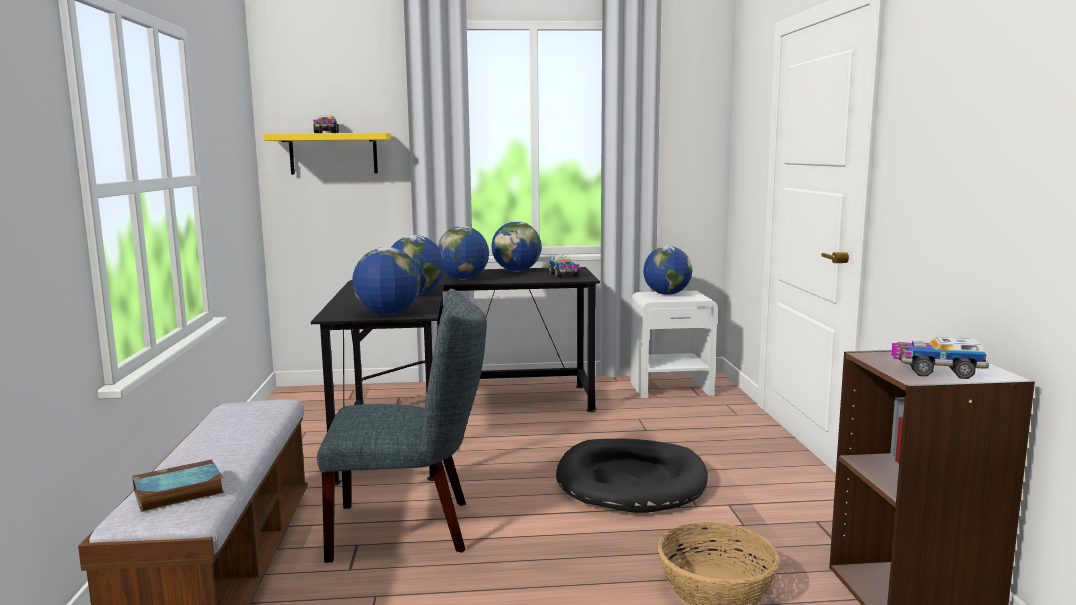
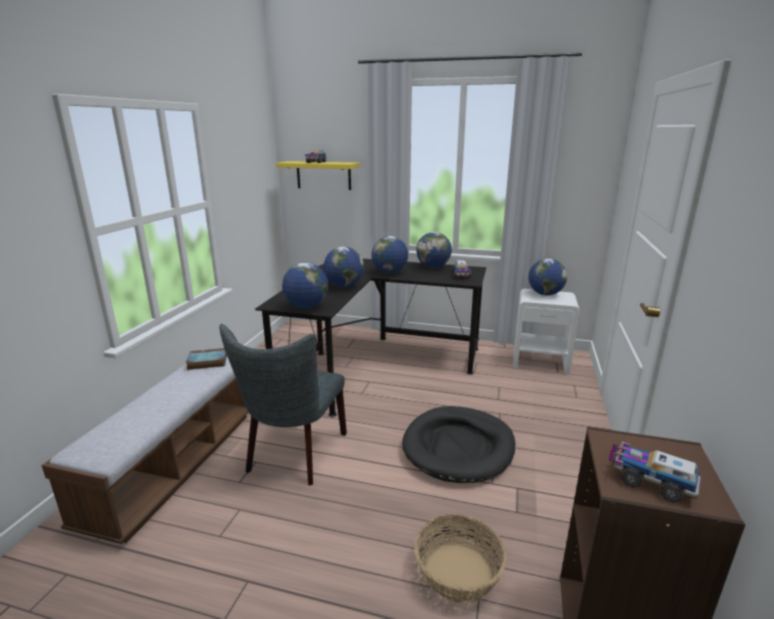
camera: 20 degrees right, 10 degrees up
book [132,459,225,512] -> book moved to [186,348,227,370]
grey chair [317,289,487,563] -> grey chair turned 90 degrees clockwise [219,324,347,485]

